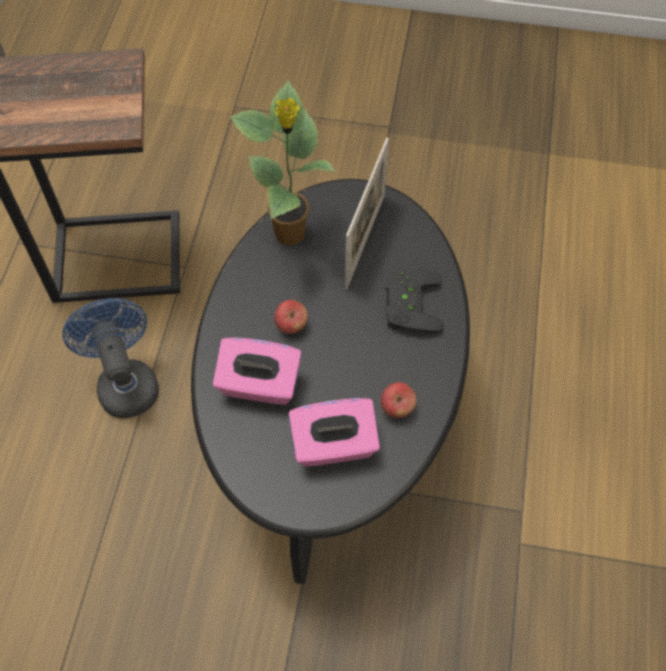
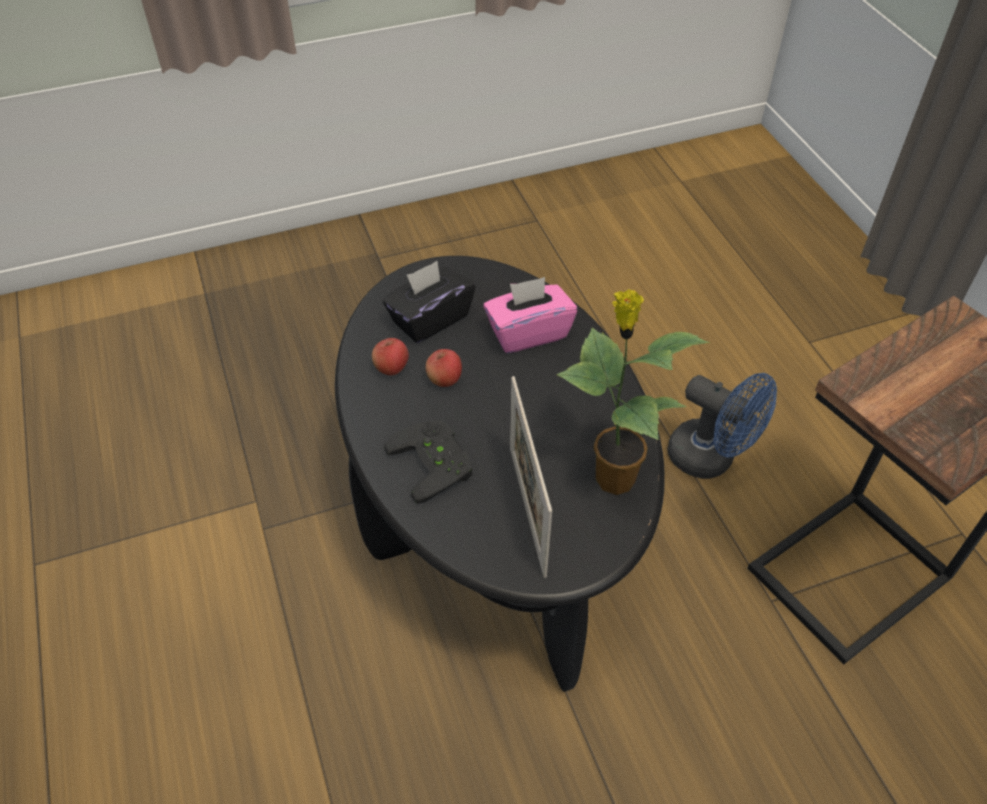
camera: 150 degrees right, 10 degrees down
apple [274,300,308,334] -> apple moved to [426,349,462,387]
pink tissue box [288,398,380,467] -> black tissue box [383,261,475,343]

